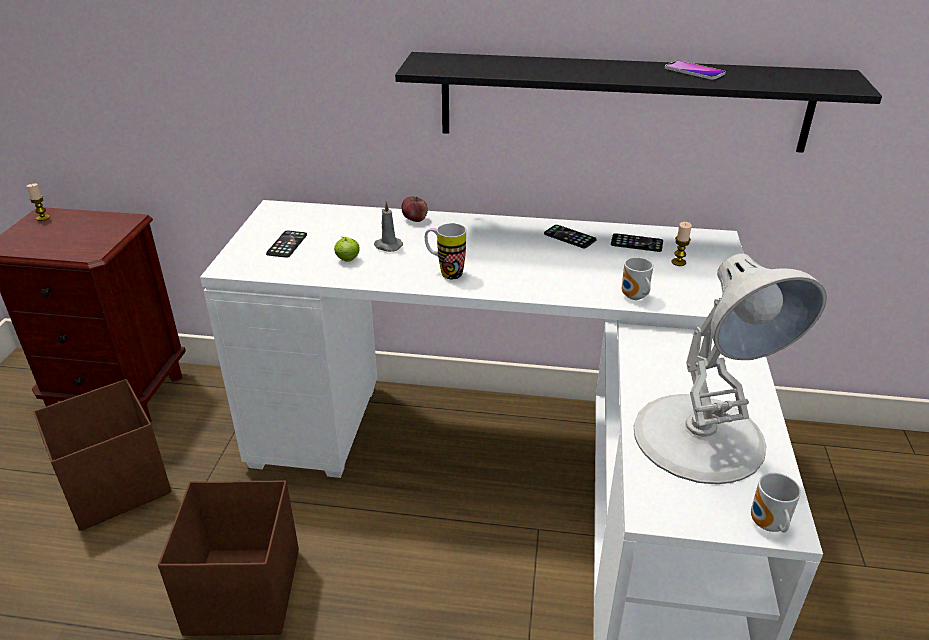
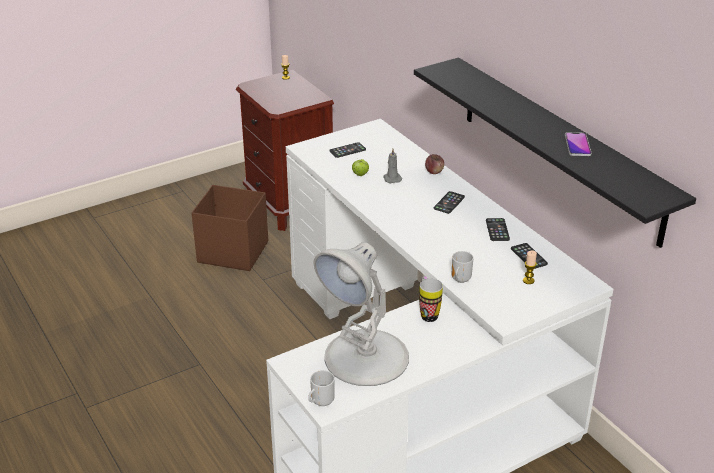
camera: 50 degrees right, 0 degrees up
brown storage box [158,480,299,636] -> none
mug [425,223,466,279] -> mug moved to [419,276,443,322]
none -> phone [434,191,465,214]

